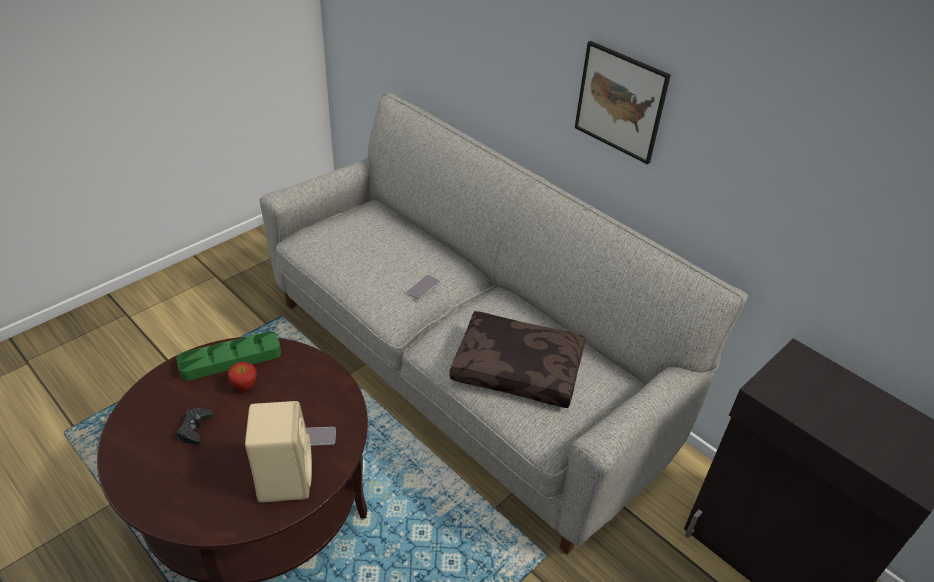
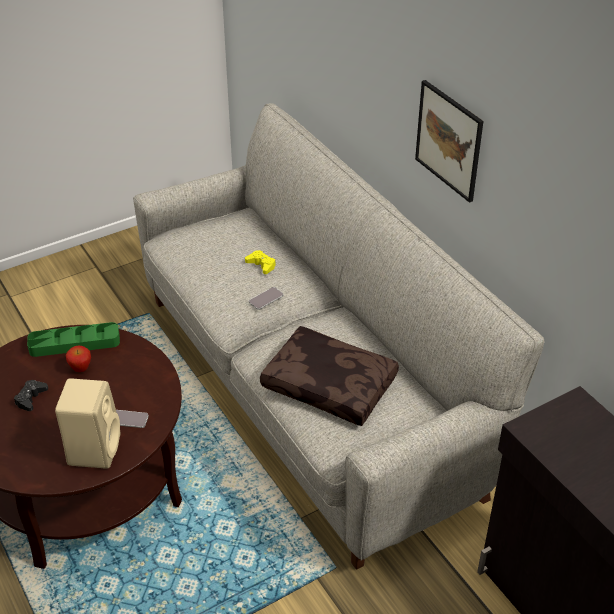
camera: 15 degrees right, 0 degrees up
none -> yellow game controller [245,250,276,274]

